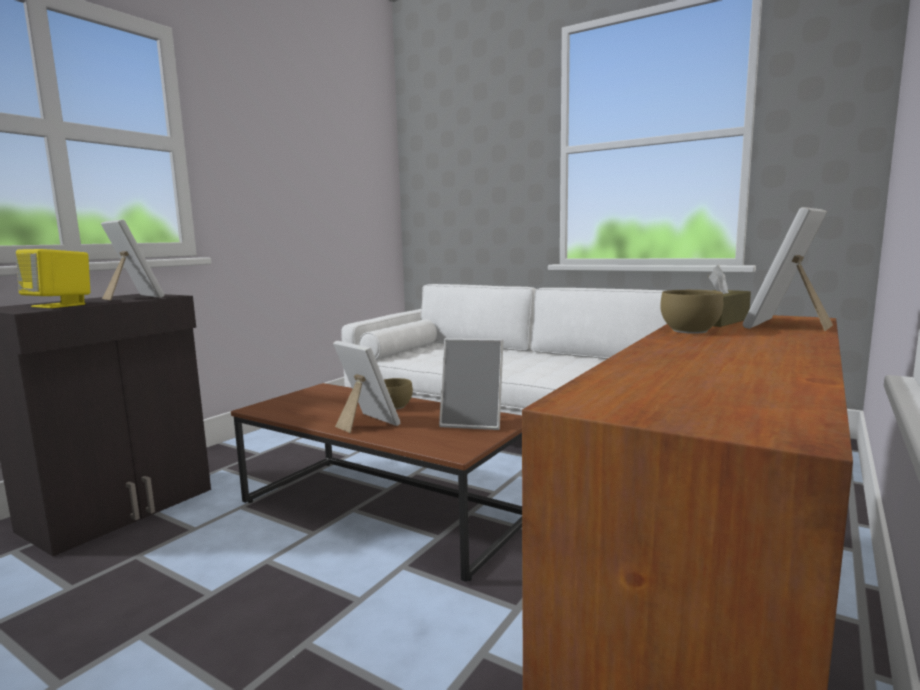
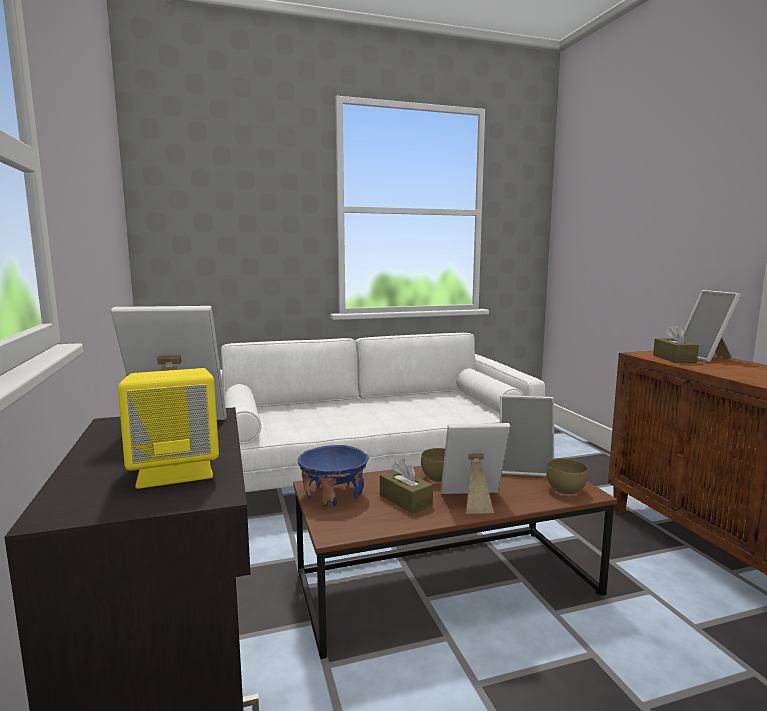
camera: 50 degrees left, 0 degrees up
picture frame [439,338,503,430] -> picture frame turned 45 degrees clockwise [500,395,554,477]
brown bowl [660,290,723,334] -> brown bowl moved to [546,458,588,495]
none -> blue bowl [298,445,369,507]
none -> brown tissue box [380,459,433,514]

